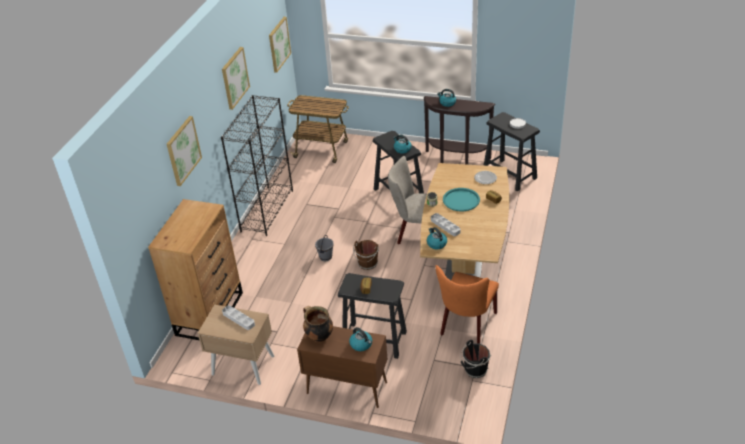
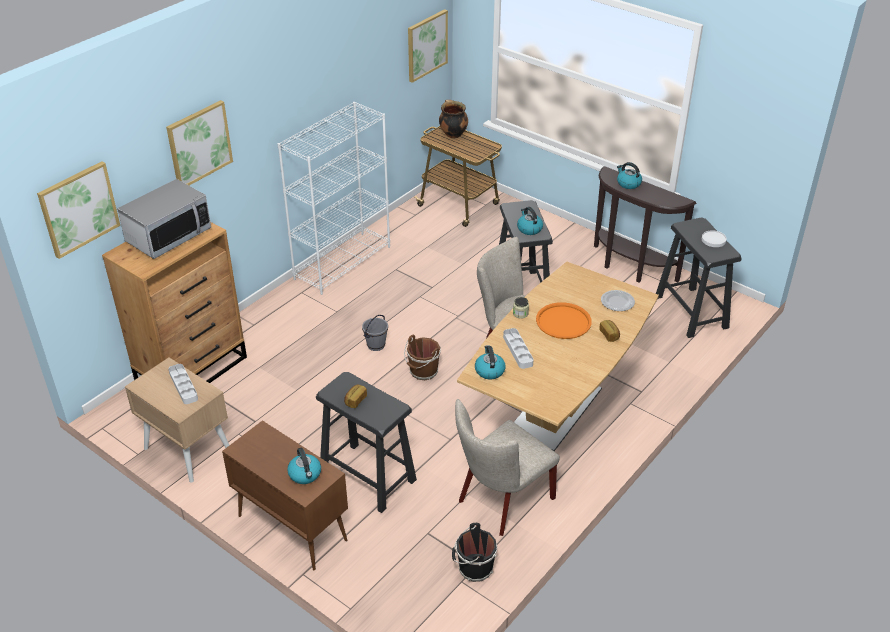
camera: 20 degrees right, 0 degrees up
black bookcase [221,95,293,236] -> white bookcase [278,102,390,295]
picture [222,47,250,110] -> picture moved to [37,161,120,259]
cooking pot [303,306,333,342] -> cooking pot moved to [439,100,468,139]
orange chair [435,265,499,344] -> beige chair [455,399,560,536]
turquoise tray [443,188,480,211] -> orange tray [536,302,592,339]
none -> microwave [117,179,211,259]

